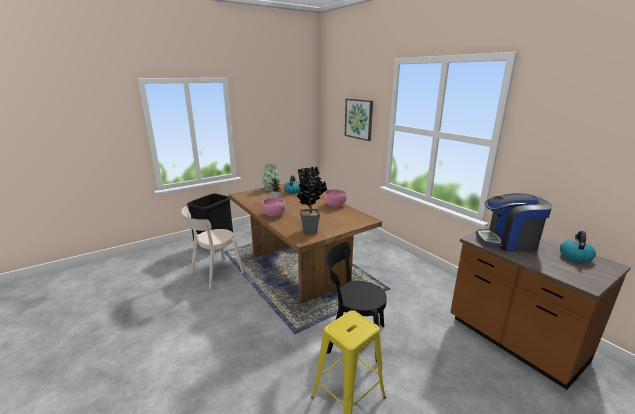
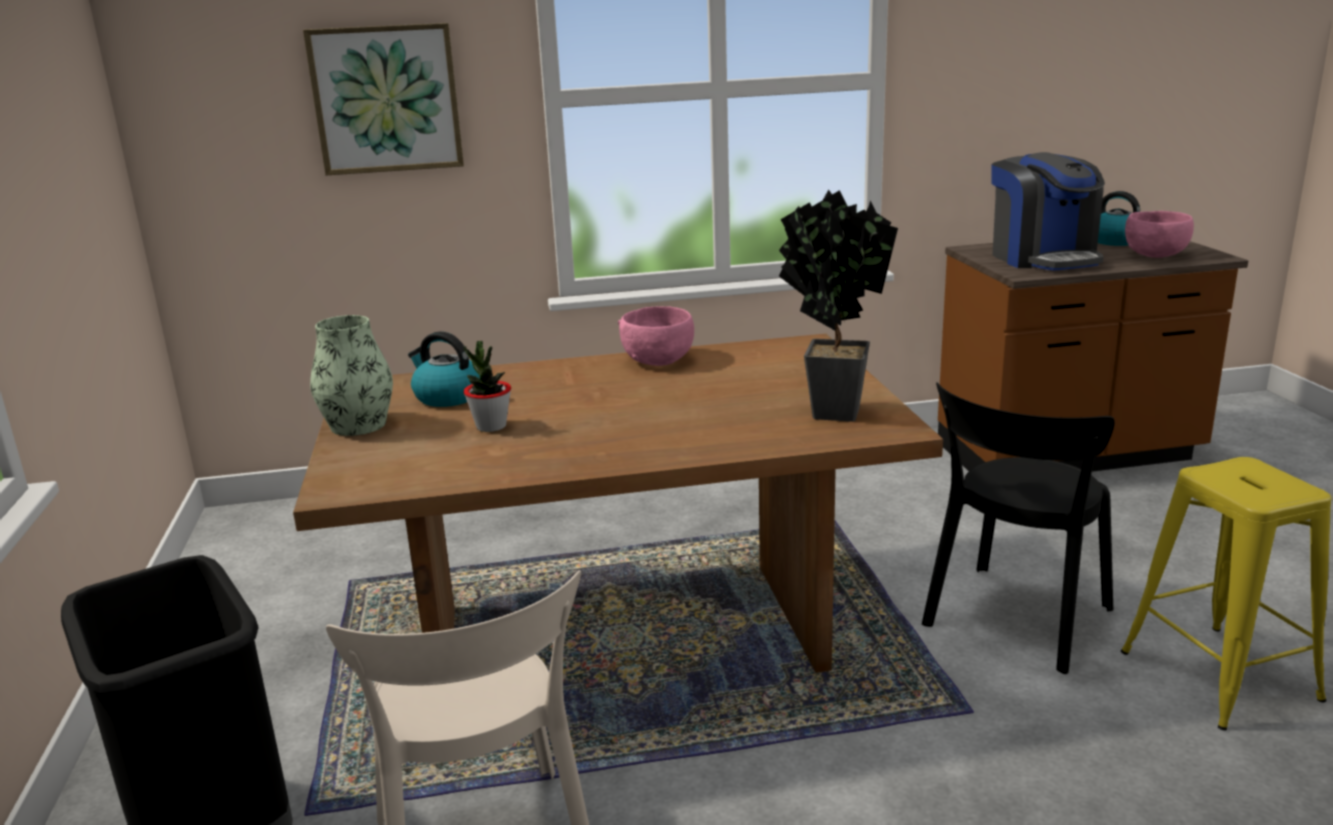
camera: 65 degrees left, 0 degrees up
pink bowl [261,197,286,216] -> pink bowl moved to [1125,211,1194,258]
coffee machine [476,193,552,252] -> coffee machine turned 45 degrees counterclockwise [992,152,1105,271]

